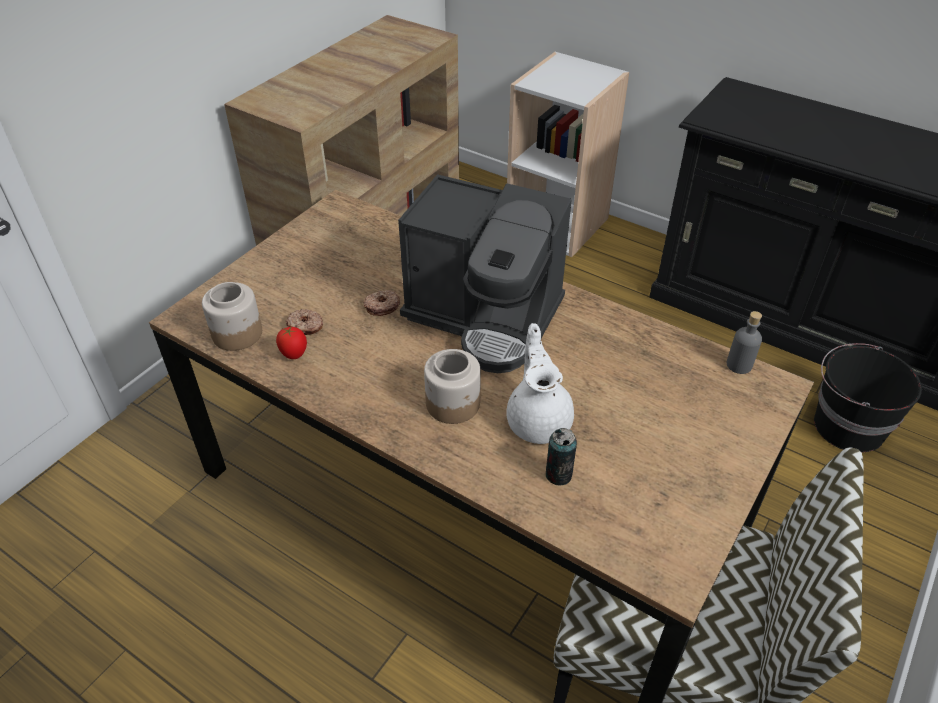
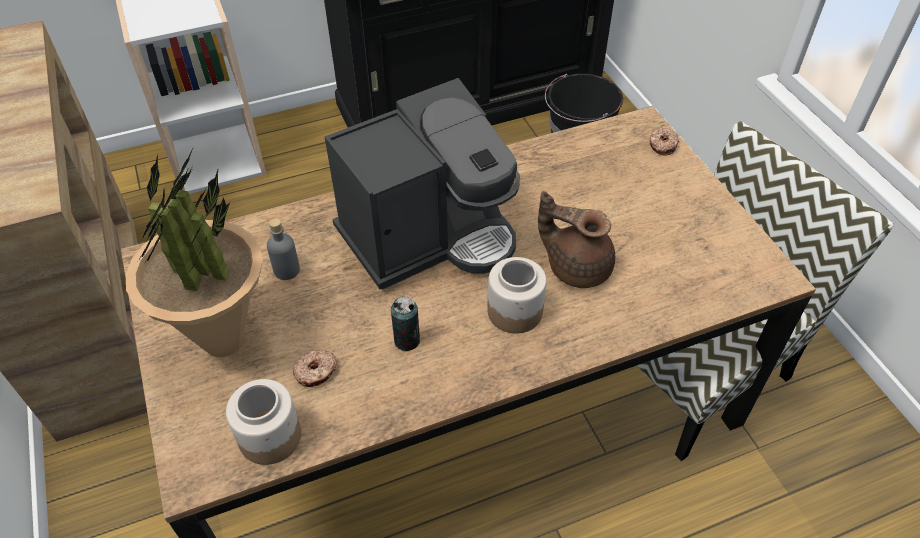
camera: 55 degrees left, 5 degrees up
tomato [276,326,307,359] -> none
donut [363,290,400,316] -> donut moved to [650,128,679,156]
white teapot [506,323,574,444] -> brown teapot [538,191,615,288]
can [546,428,577,485] -> can moved to [391,296,420,351]
grey bottle [727,311,762,374] -> grey bottle moved to [267,218,300,280]
none -> potted plant [126,149,263,357]

